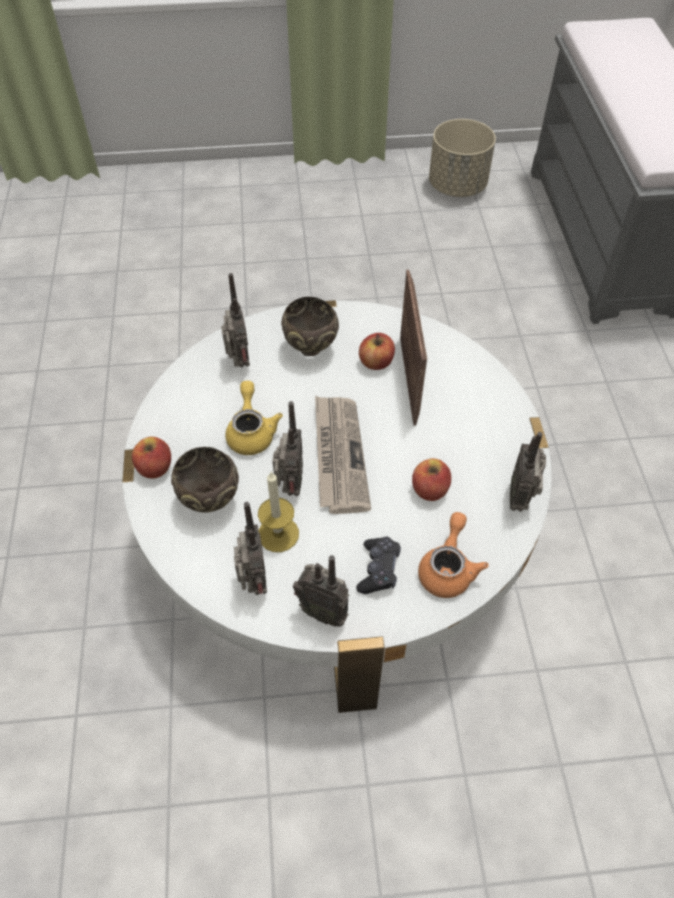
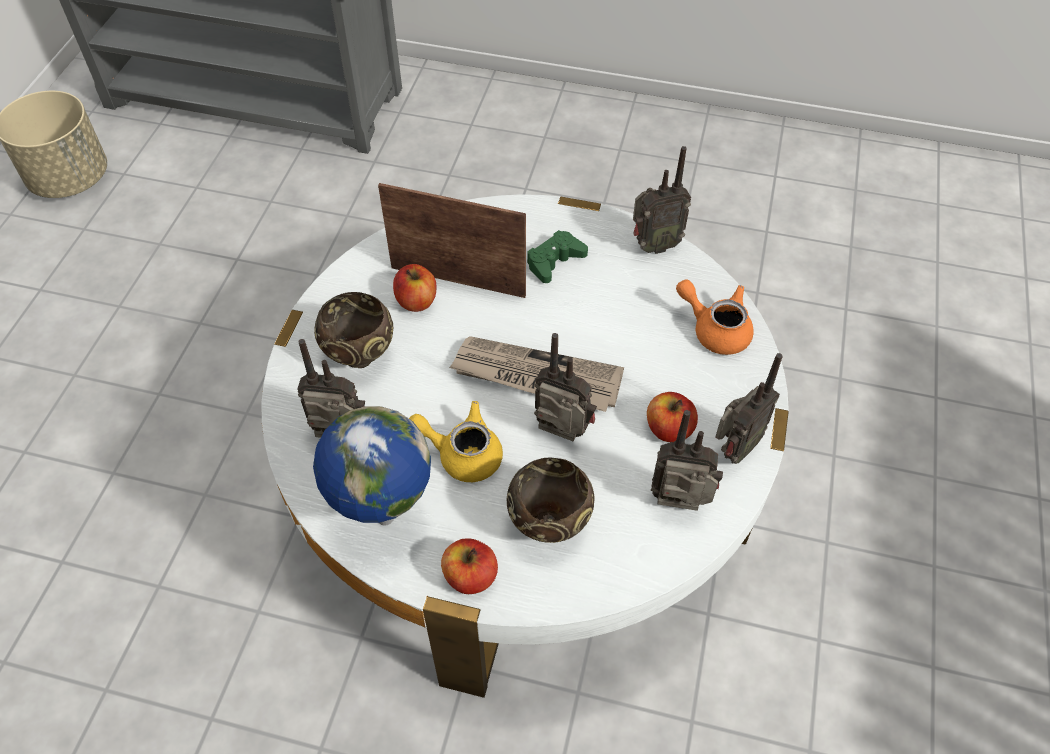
camera: 70 degrees left, 0 degrees up
candle [258,472,299,552] -> none
black game controller [356,537,401,594] -> none
apple [412,458,451,501] -> apple moved to [647,392,698,442]
radio [510,432,546,512] -> radio turned 45 degrees counterclockwise [633,146,691,254]
none -> globe [313,406,431,526]
none -> green game controller [527,230,588,283]

